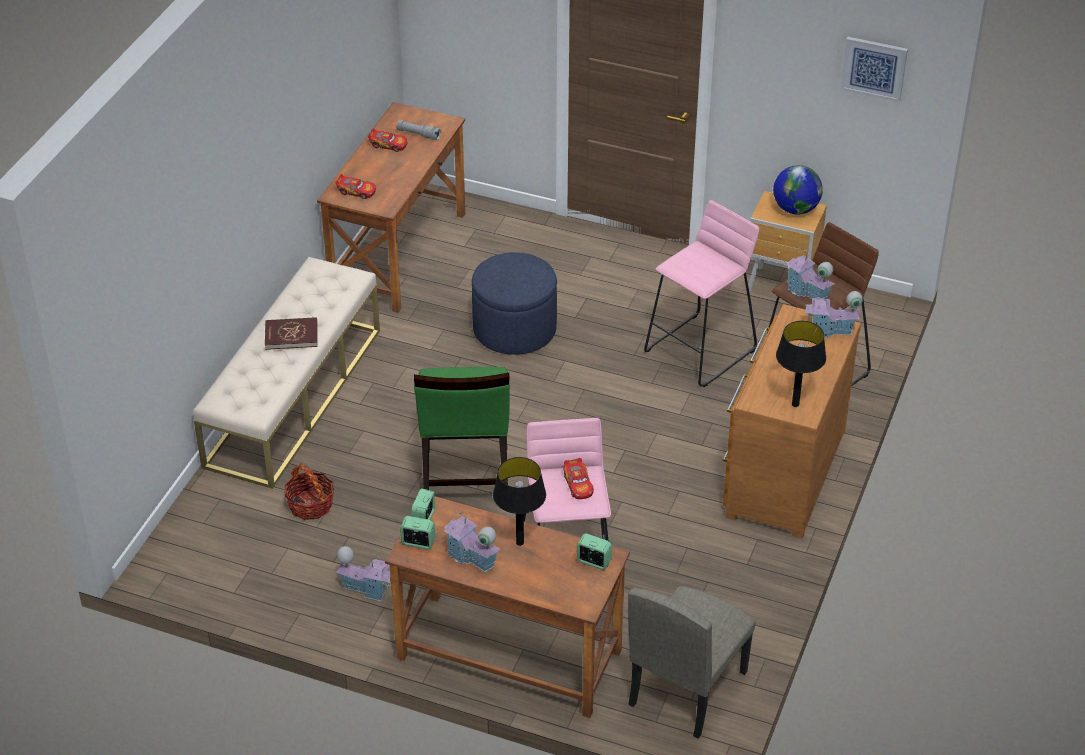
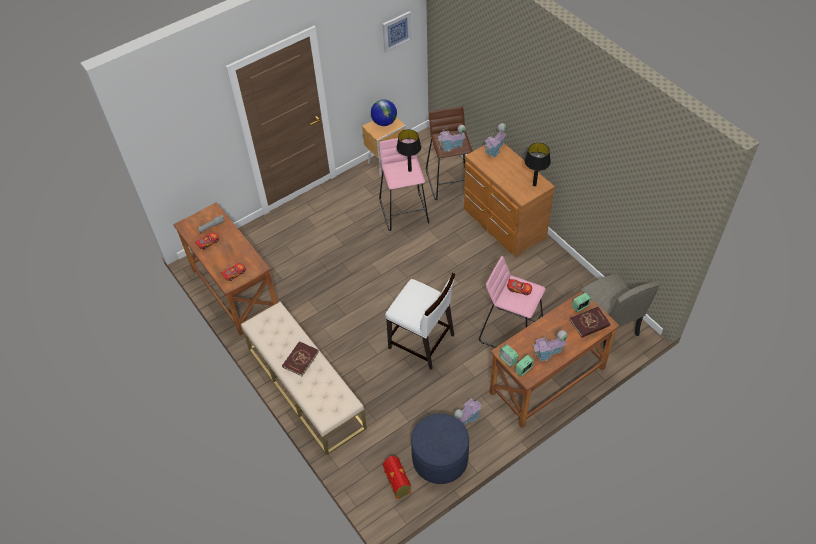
camera: 55 degrees left, 10 degrees up
basket [284,463,334,520] -> none
green chair [414,367,510,490] -> white chair [385,273,455,370]
blue ottoman [472,252,557,355] -> blue ottoman moved to [411,413,469,484]
black table lamp [493,457,546,546] -> black table lamp moved to [396,129,421,172]
none -> toy house [383,456,411,499]
none -> red book [570,306,611,338]

